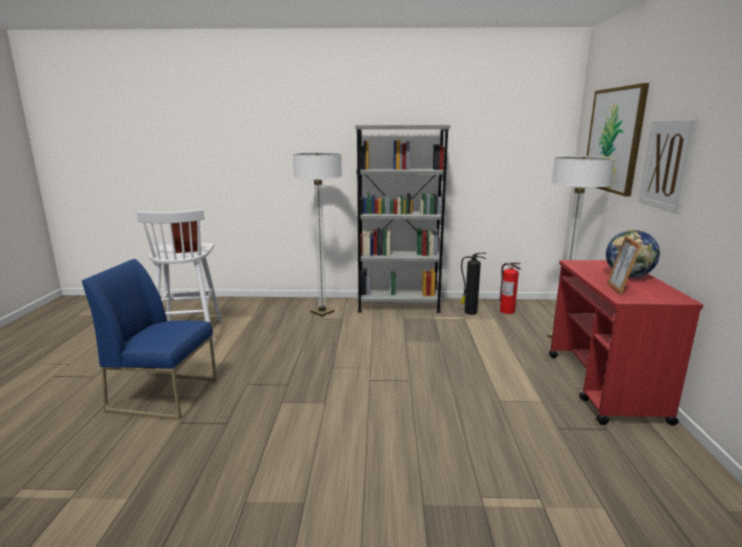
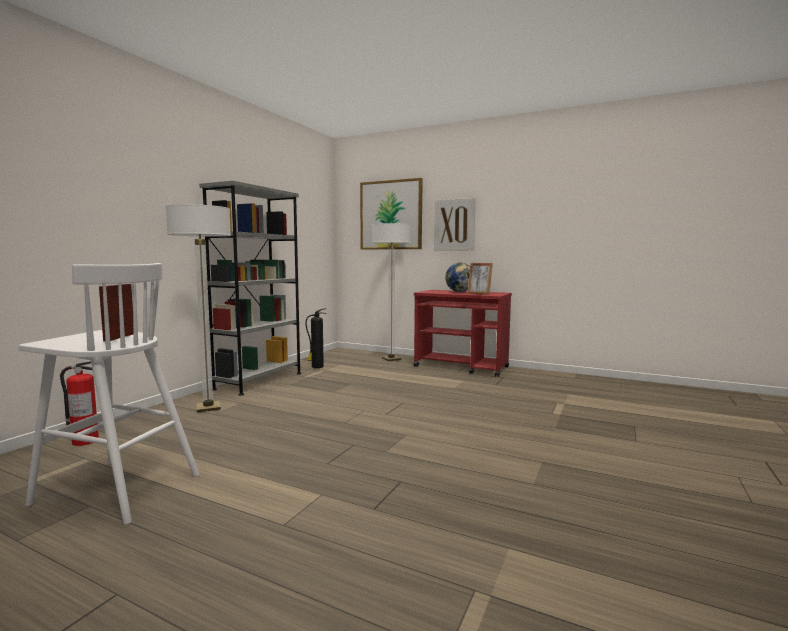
camera: 65 degrees left, 10 degrees down
blue chair [82,259,217,420] -> none
fire extinguisher [500,262,521,314] -> fire extinguisher moved to [60,361,99,446]

